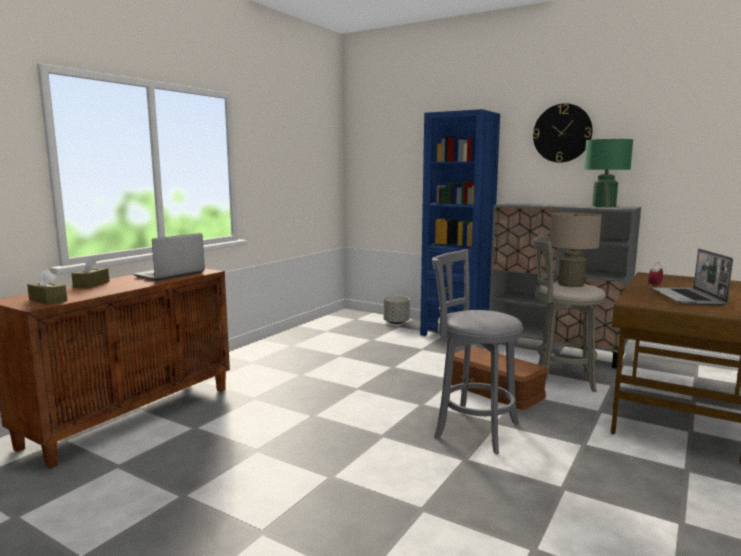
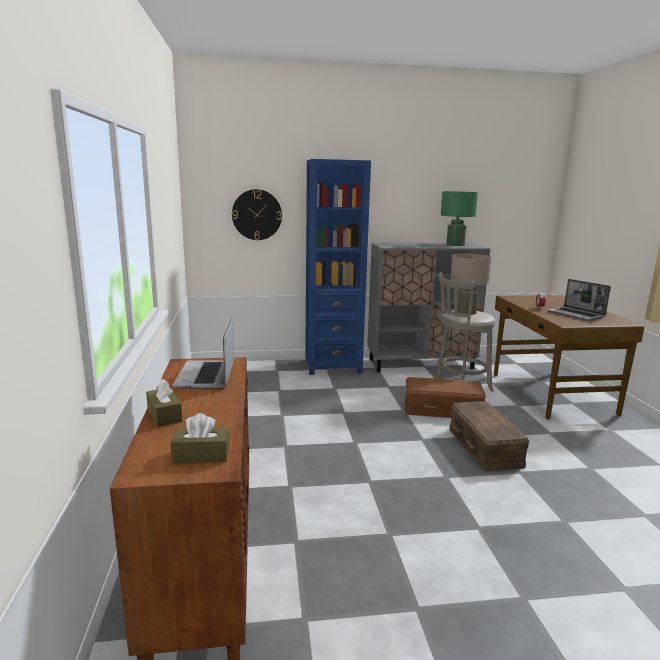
camera: 40 degrees left, 5 degrees up
grey planter [383,296,410,324] -> none
grey stool [432,249,523,454] -> brown storage box [449,401,530,471]
wall clock [533,103,593,163] -> wall clock moved to [232,189,282,240]

